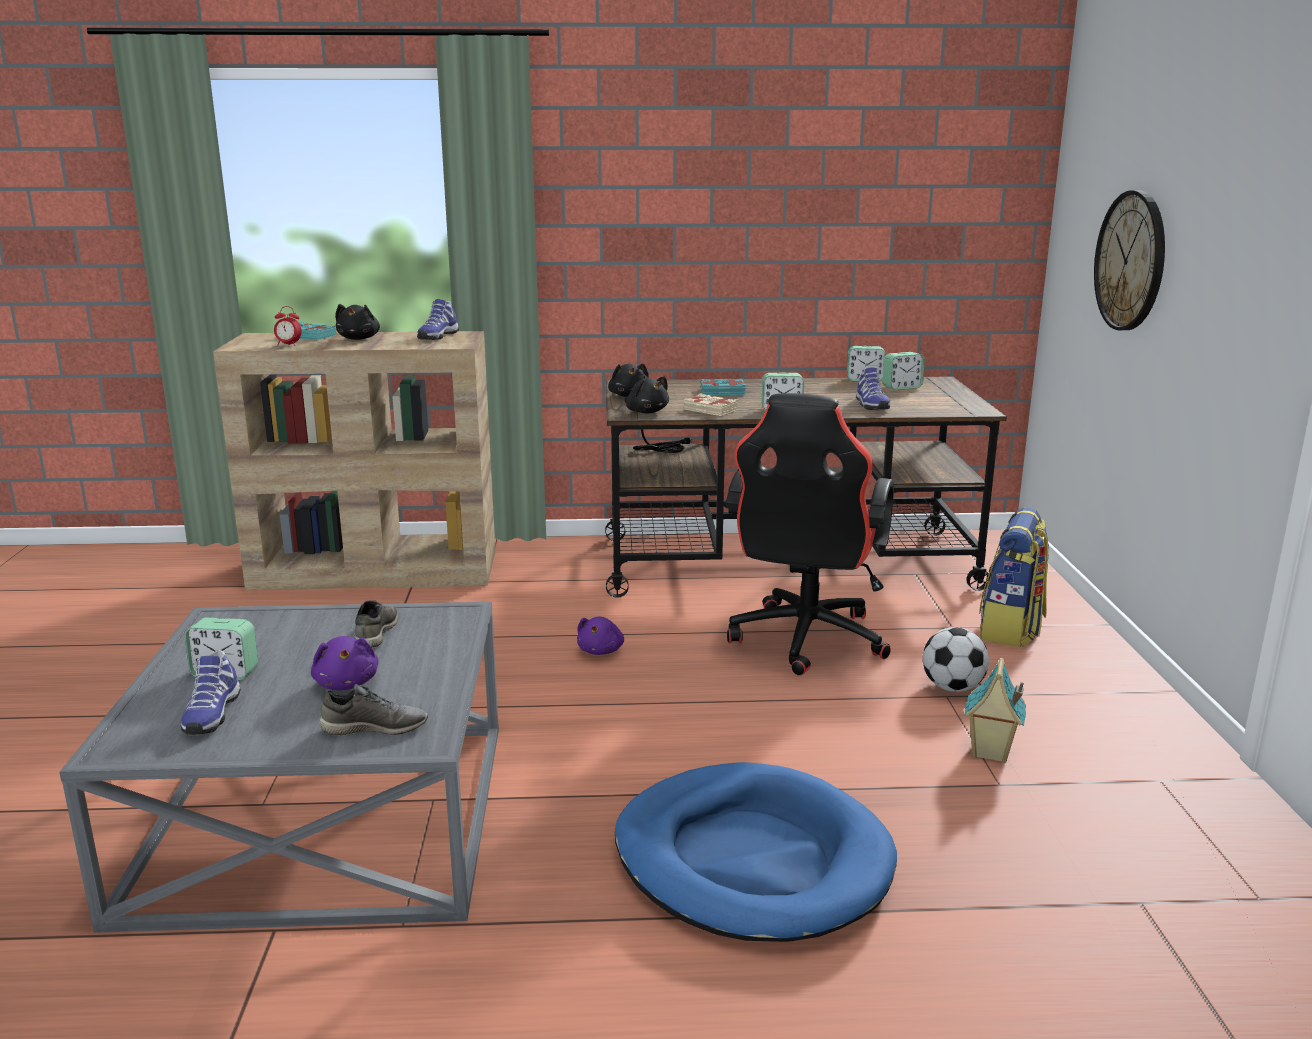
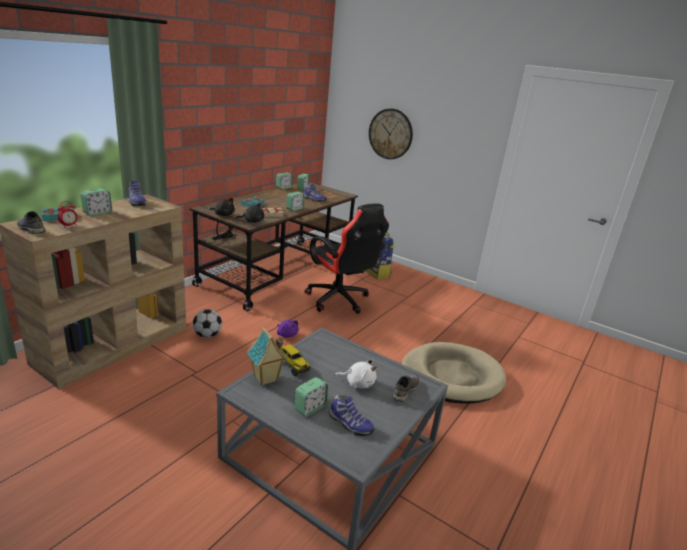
camera: 55 degrees left, 5 degrees up
purple plush toy [311,636,378,690] -> white plush toy [335,359,377,389]
black plush toy [335,304,380,340] -> alarm clock [80,188,112,216]
grey shoe [354,600,398,648] -> grey shoe moved to [17,211,46,234]
blue dog bed [615,762,897,942] -> beige dog bed [402,342,506,404]
football [923,627,989,692] -> football moved to [193,309,222,338]
toy house [964,658,1026,763] -> toy house moved to [247,327,287,386]
none -> toy truck [280,344,310,376]

